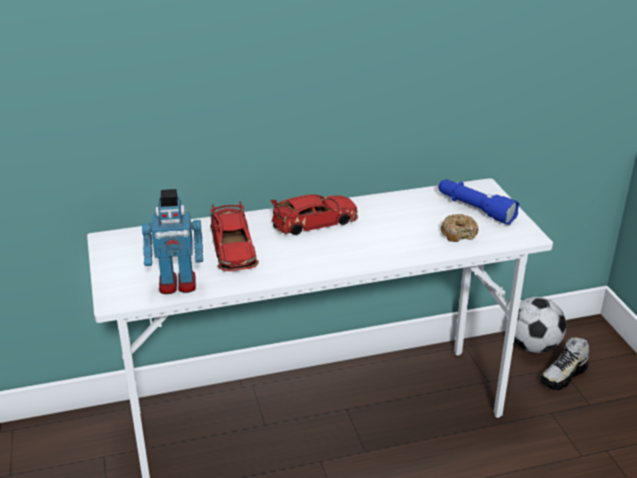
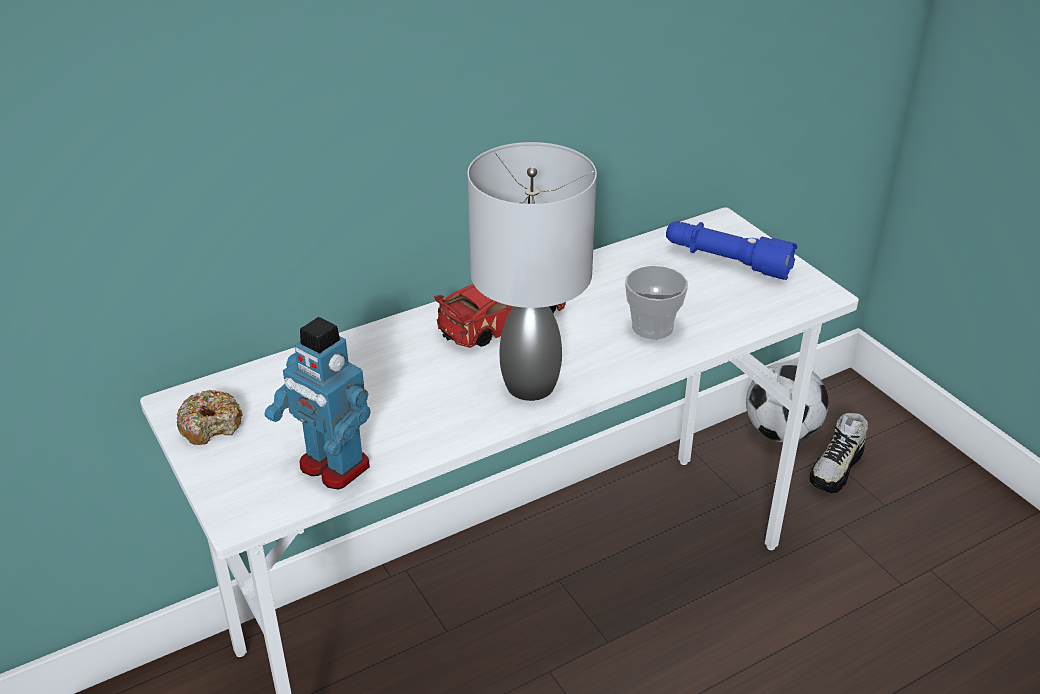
camera: 15 degrees left, 5 degrees up
toy robot [142,189,203,294] -> toy robot turned 60 degrees clockwise [264,317,371,490]
red toy car [210,201,258,271] -> none
donut [440,214,478,242] -> donut moved to [177,390,242,445]
none -> grey table lamp [468,142,597,401]
none -> cup [625,265,688,339]

